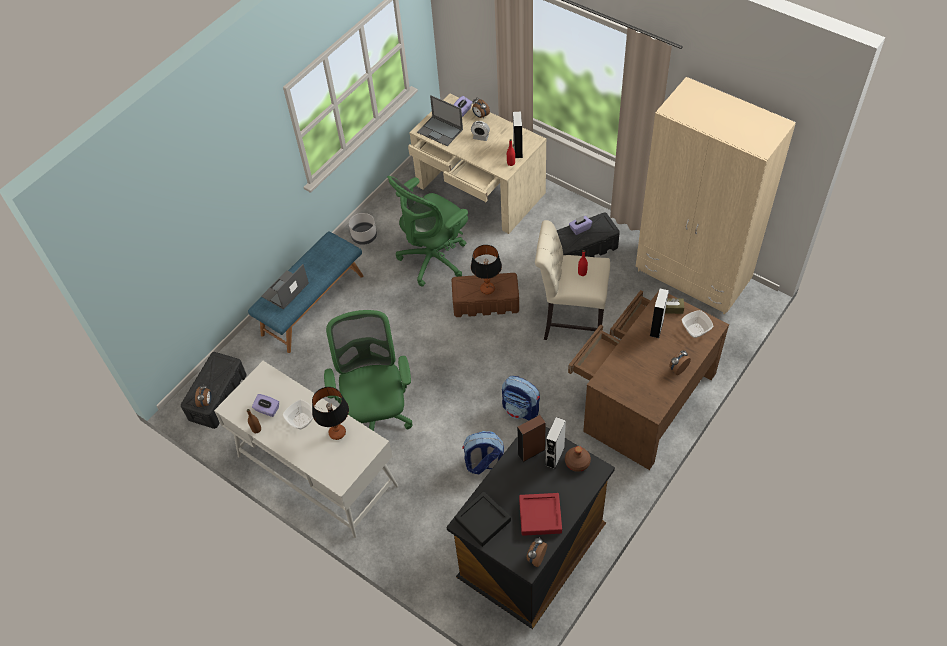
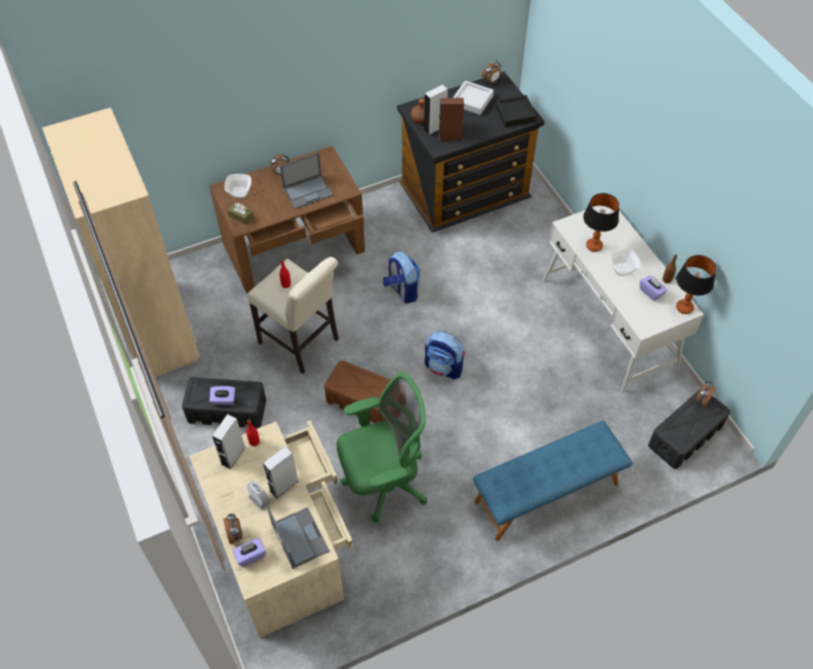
camera: 155 degrees left, 0 degrees up
laptop [261,264,309,310] -> laptop moved to [280,153,333,209]
green office chair [324,310,412,431] -> none
grey planter [349,213,377,245] -> none
backpack [462,431,504,474] -> backpack moved to [425,331,465,380]
table lamp [471,245,502,295] -> table lamp moved to [676,255,716,314]
red tray [519,493,562,536] -> grey tray [453,81,494,115]
grey speaker [650,289,669,338] -> grey speaker moved to [263,446,299,499]

